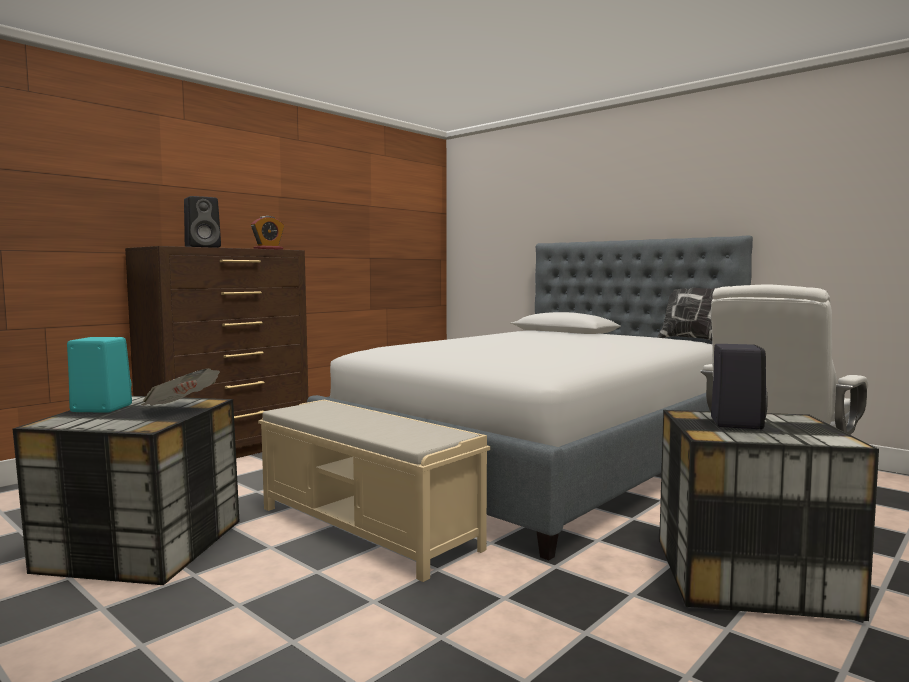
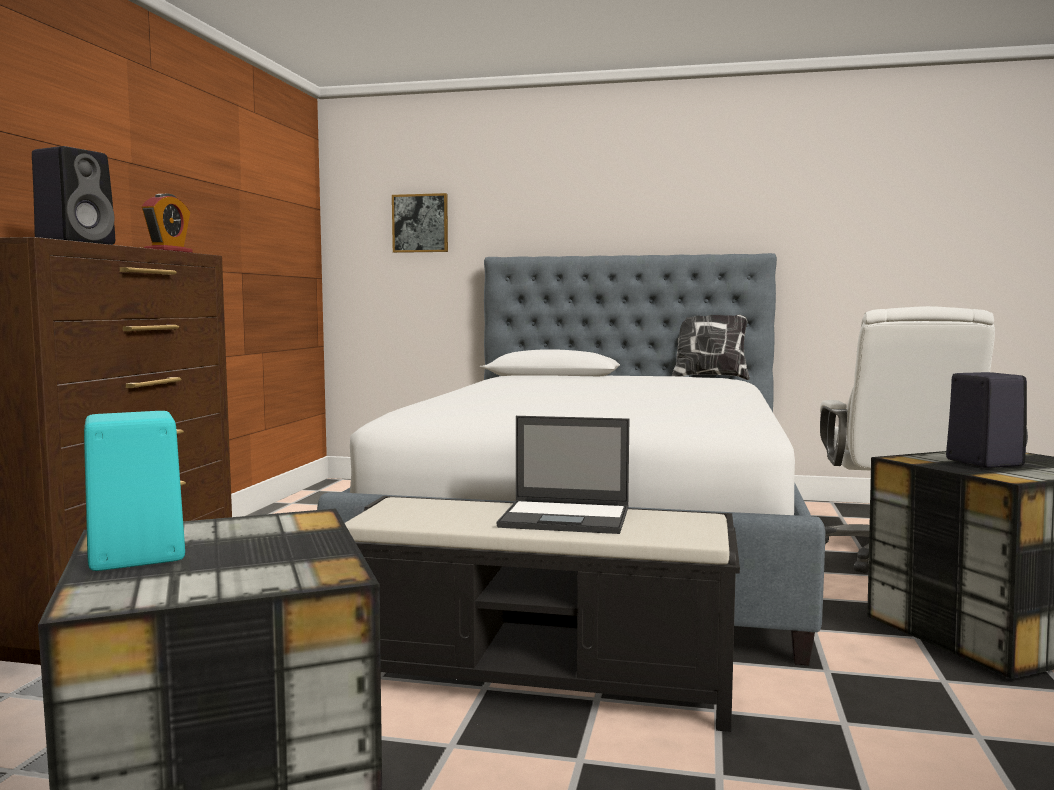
camera: 30 degrees left, 0 degrees up
newspaper [141,368,220,405] -> none
beige bench [258,400,490,582] -> black bench [345,496,740,732]
none -> picture [392,193,448,253]
none -> laptop [497,416,629,534]

